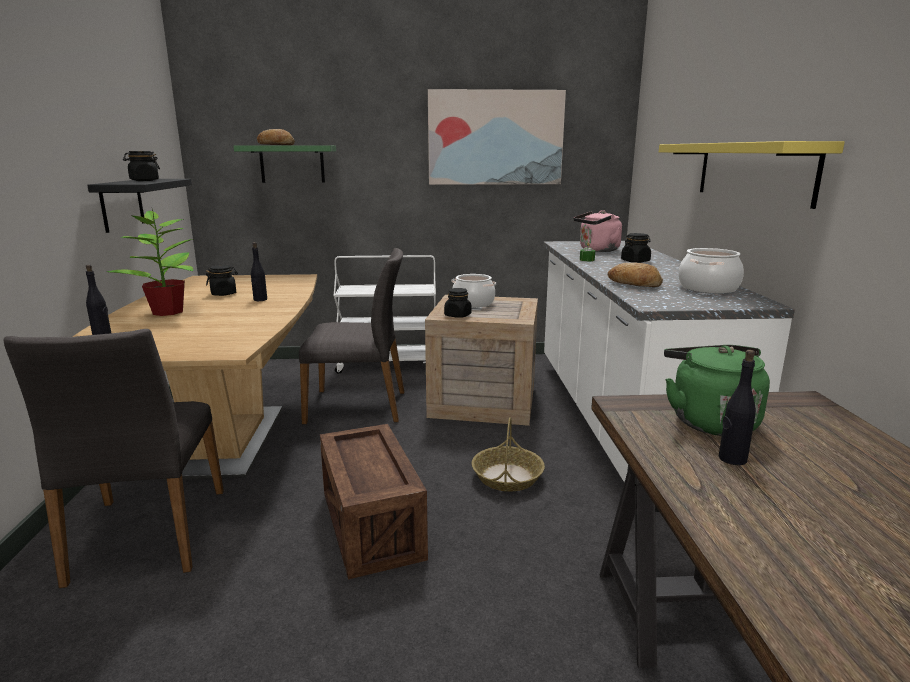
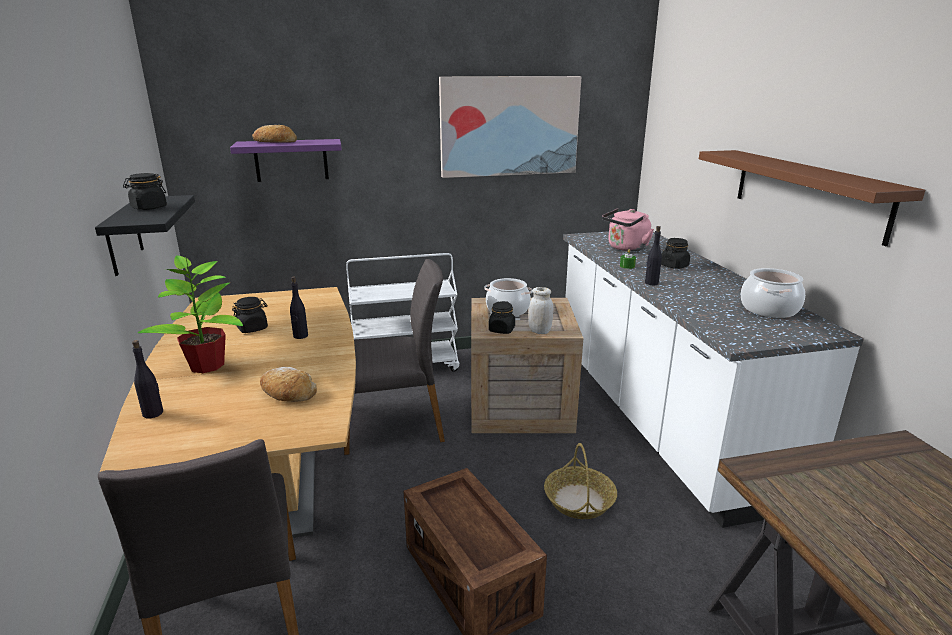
camera: 10 degrees left, 5 degrees up
green shelf [234,145,336,183] -> purple shelf [230,139,342,182]
bread [608,262,663,287] -> bread moved to [260,367,317,402]
yellow shelf [659,141,845,209] -> brown shelf [699,150,925,246]
green kettle [664,345,770,436] -> none
black bottle [719,350,756,465] -> black bottle moved to [645,226,662,285]
none -> white jar [528,287,553,334]

